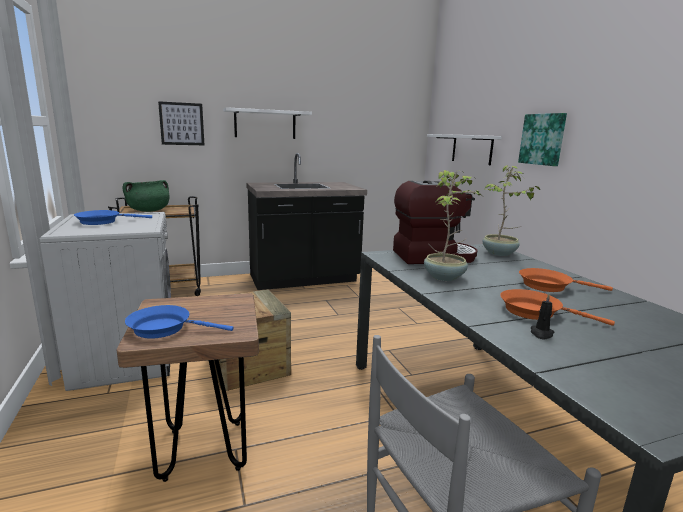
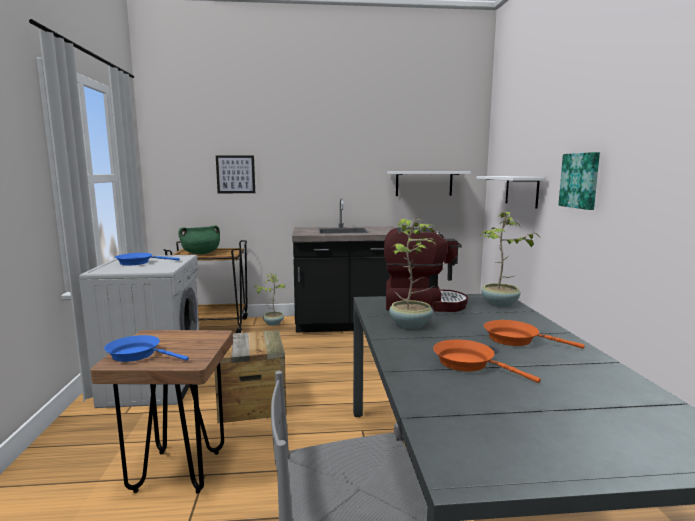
camera: 15 degrees right, 5 degrees down
white shelf [223,107,312,139] -> white shelf moved to [387,171,471,196]
black candle [531,294,554,340] -> none
none -> potted plant [254,273,286,326]

